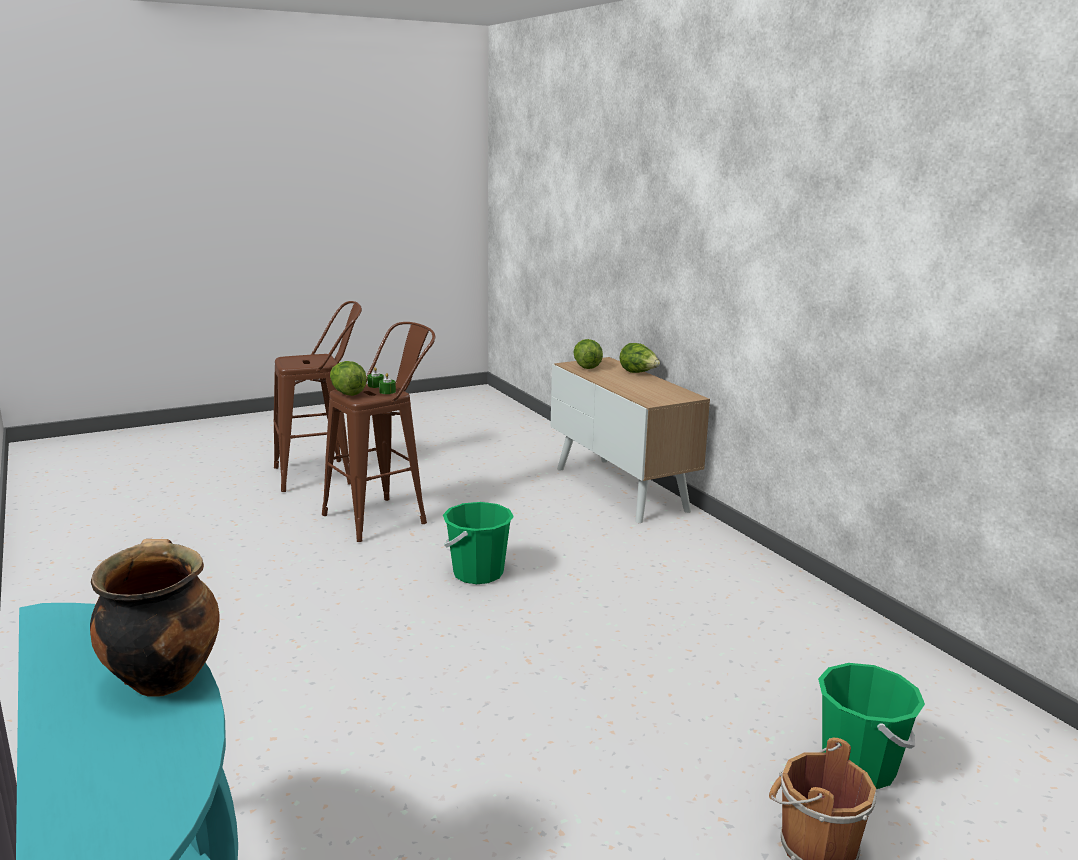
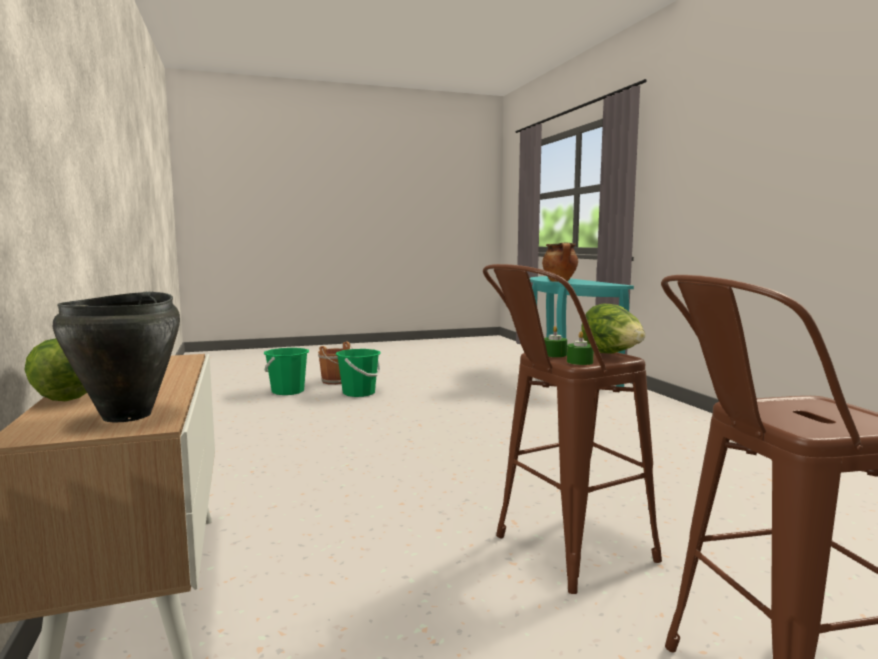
camera: 170 degrees left, 10 degrees down
green bucket [443,502,514,584] -> green bucket moved to [336,349,381,397]
lettuce [574,339,603,369] -> black cooking pot [53,291,180,423]

